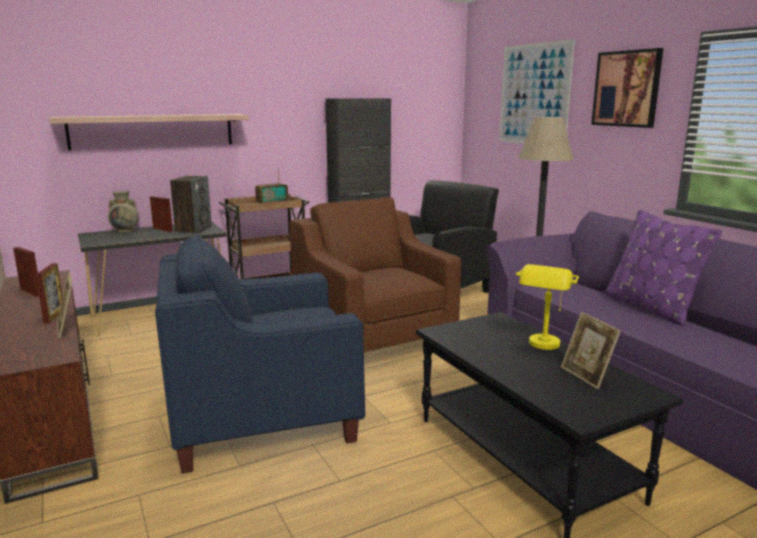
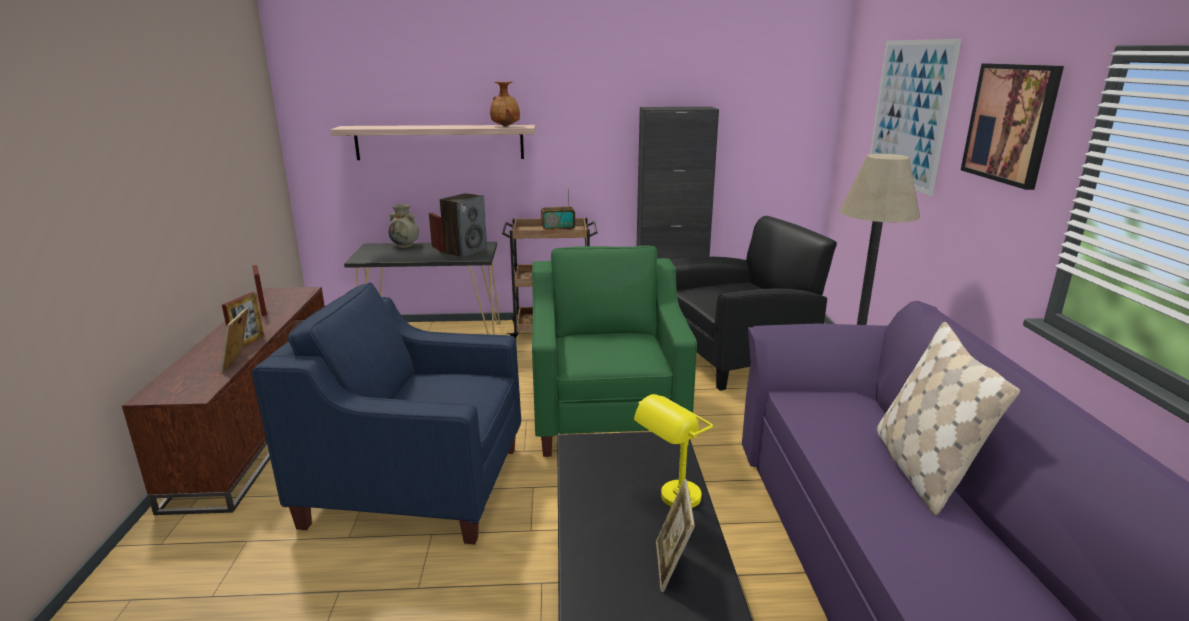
camera: 25 degrees right, 5 degrees up
brown armchair [289,197,461,353] -> green armchair [532,245,697,457]
purple pillow [605,210,722,326] -> beige pillow [877,322,1020,516]
none -> brown vase [490,81,520,127]

